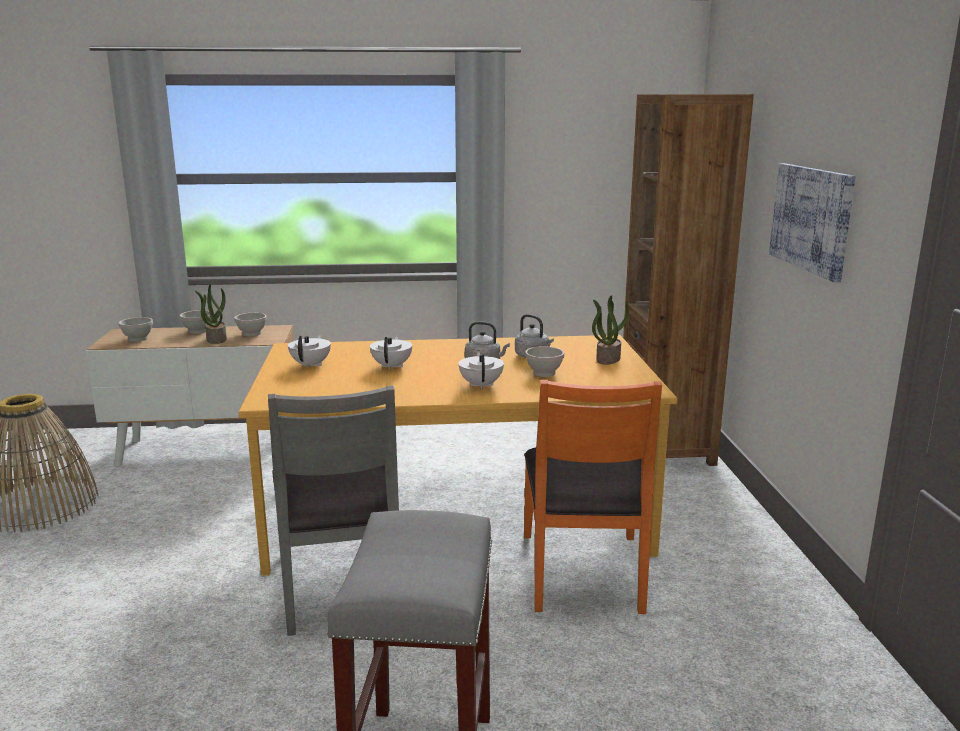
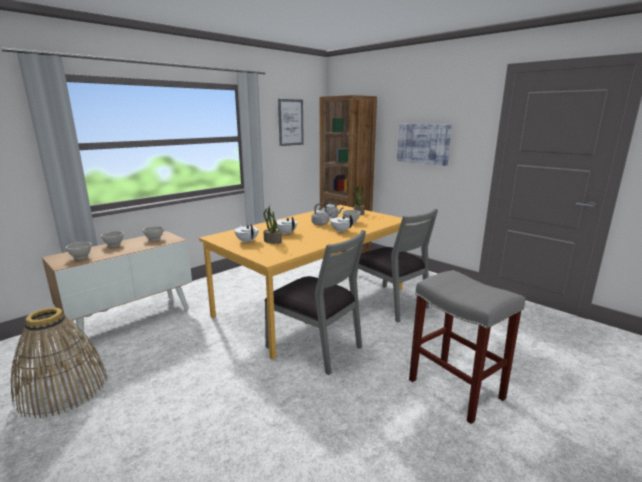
camera: 40 degrees left, 0 degrees up
potted plant [195,284,227,344] -> potted plant moved to [264,205,282,244]
orange chair [524,380,662,614] -> grey chair [356,209,438,322]
none -> picture [278,99,304,146]

